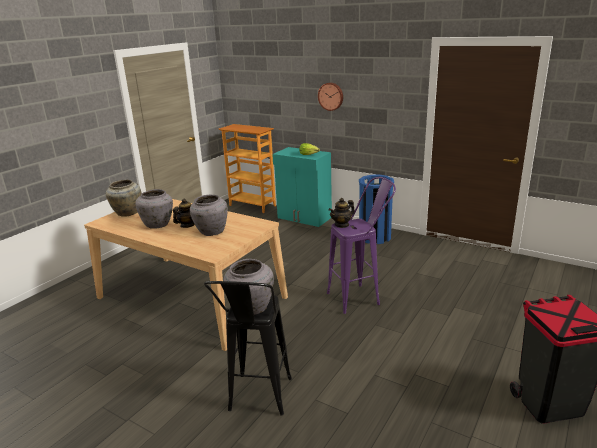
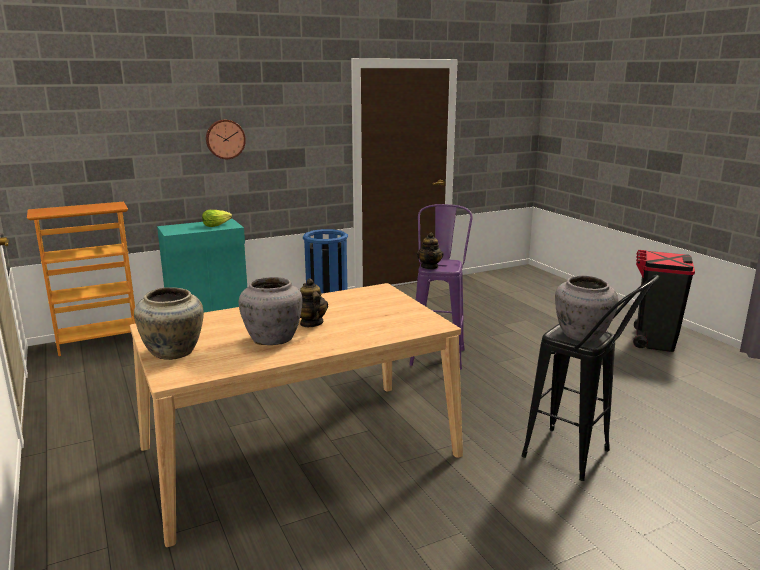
camera: 60 degrees left, 5 degrees down
grey vase [190,195,228,236] -> none

